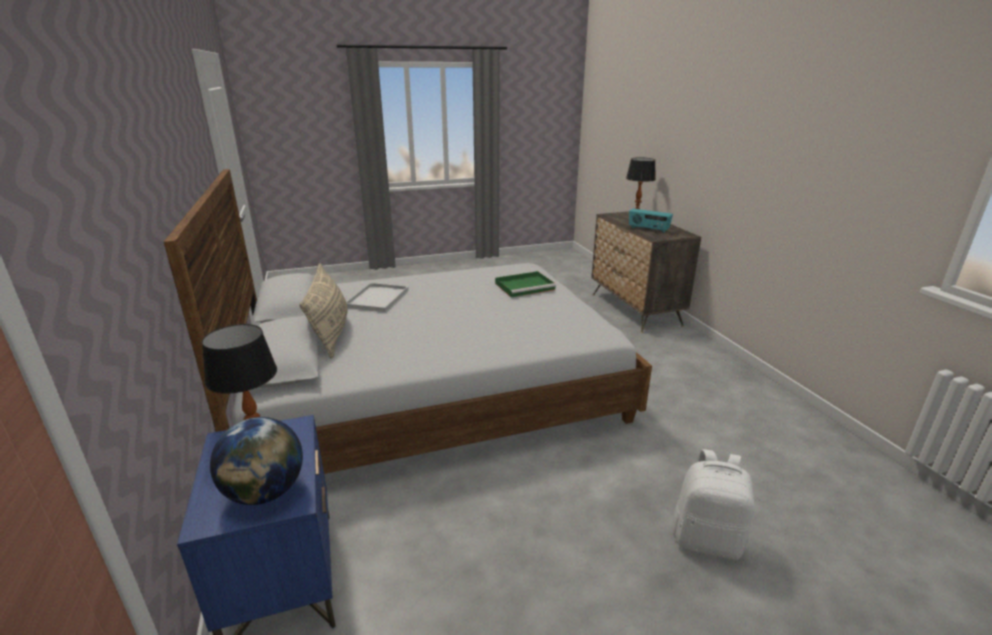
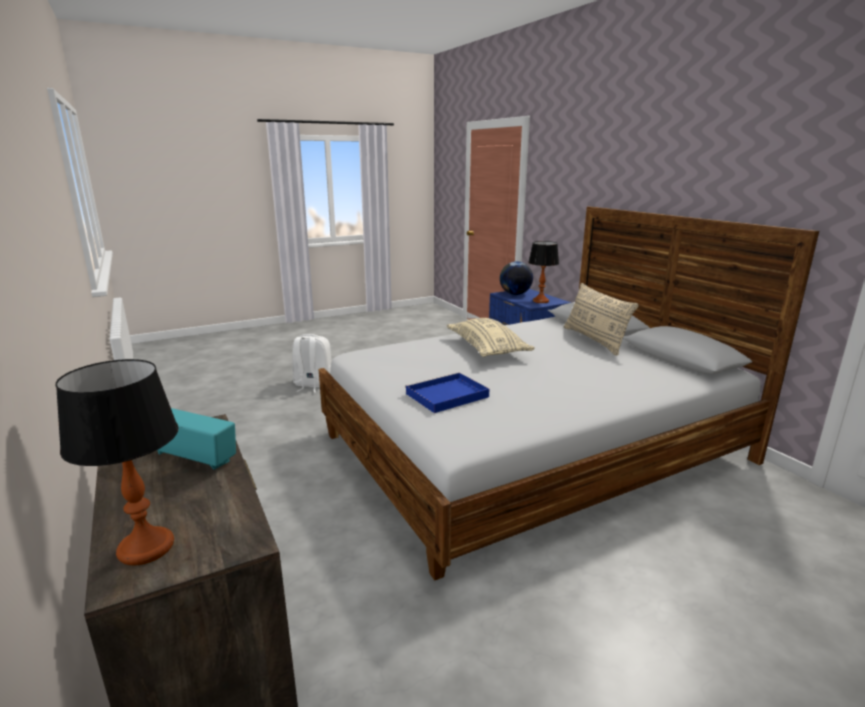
camera: 170 degrees right, 5 degrees down
white tray [346,283,409,312] -> none
green tray [495,271,556,298] -> blue tray [405,372,489,413]
none -> beige pillow [446,318,535,357]

